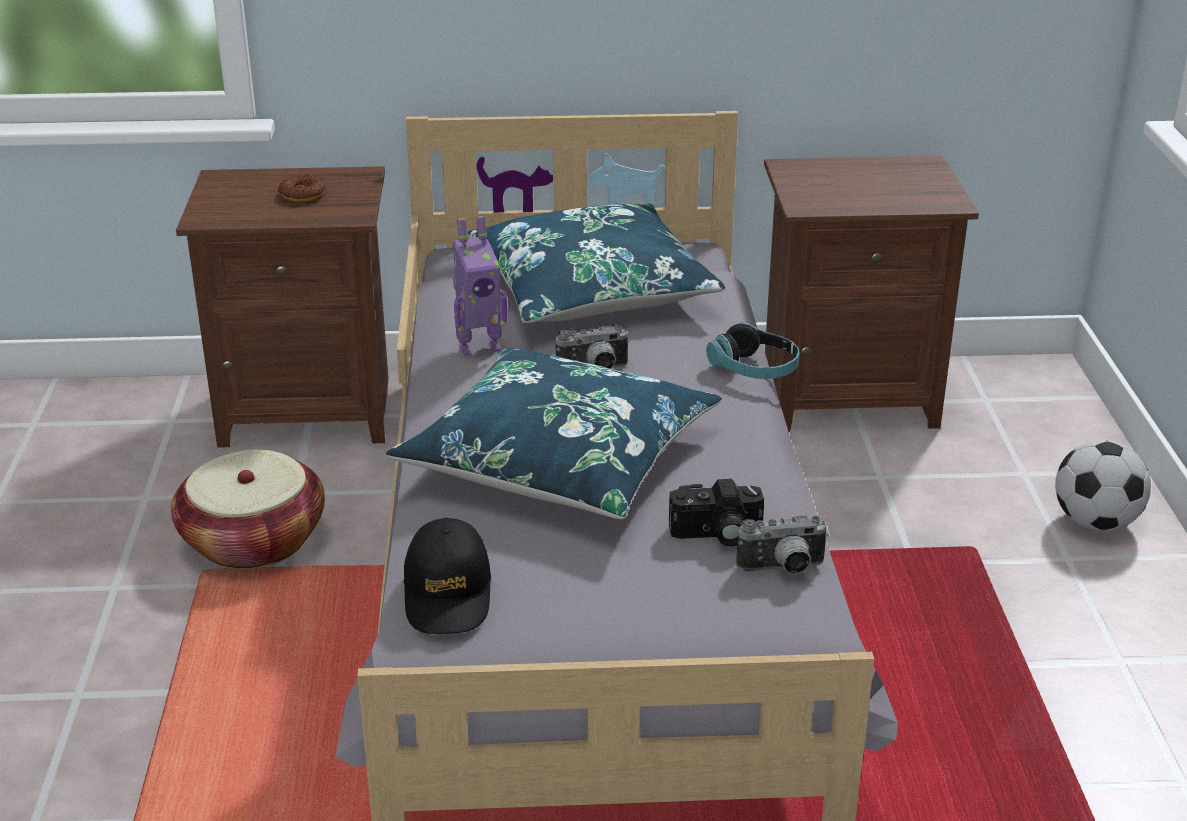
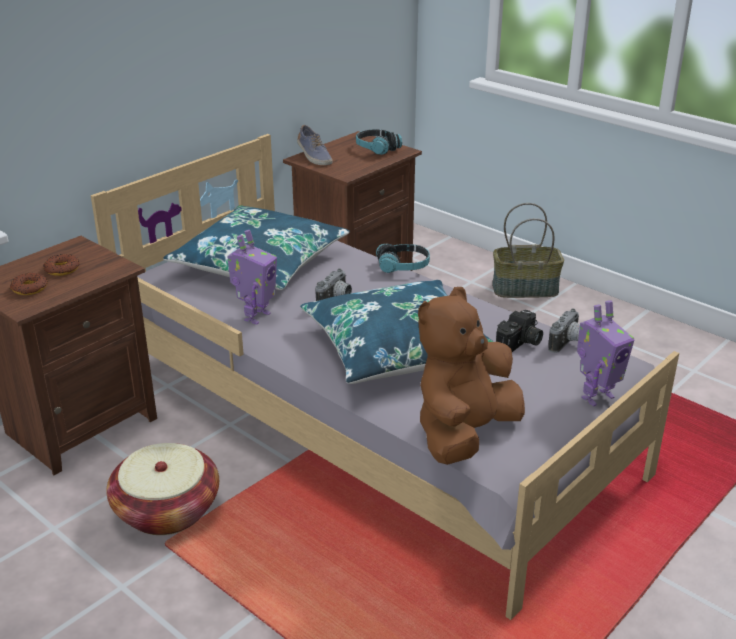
camera: 45 degrees left, 0 degrees up
black cap [404,518,491,634] -> brown plush toy [418,287,525,465]
football [1055,440,1151,531] -> basket [492,203,564,298]
none -> donut [10,273,48,295]
none -> shoe [297,125,333,165]
none -> headphones [356,129,402,155]
none -> toy robot [577,300,634,406]

